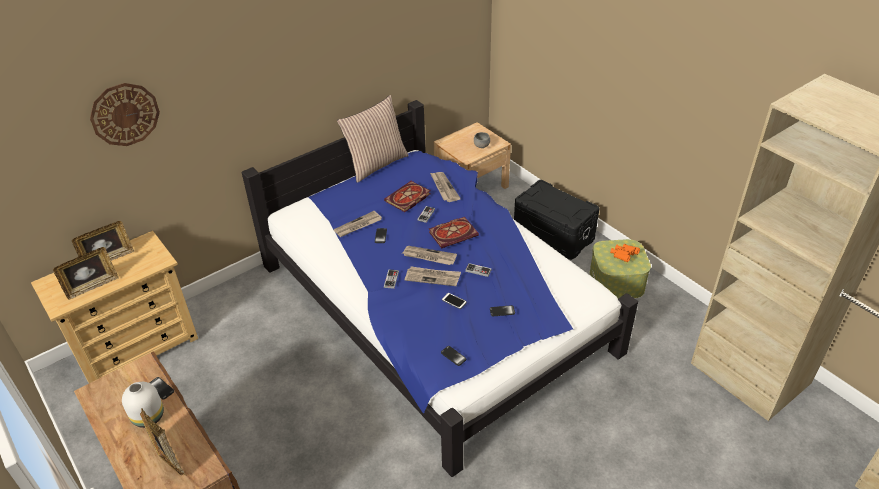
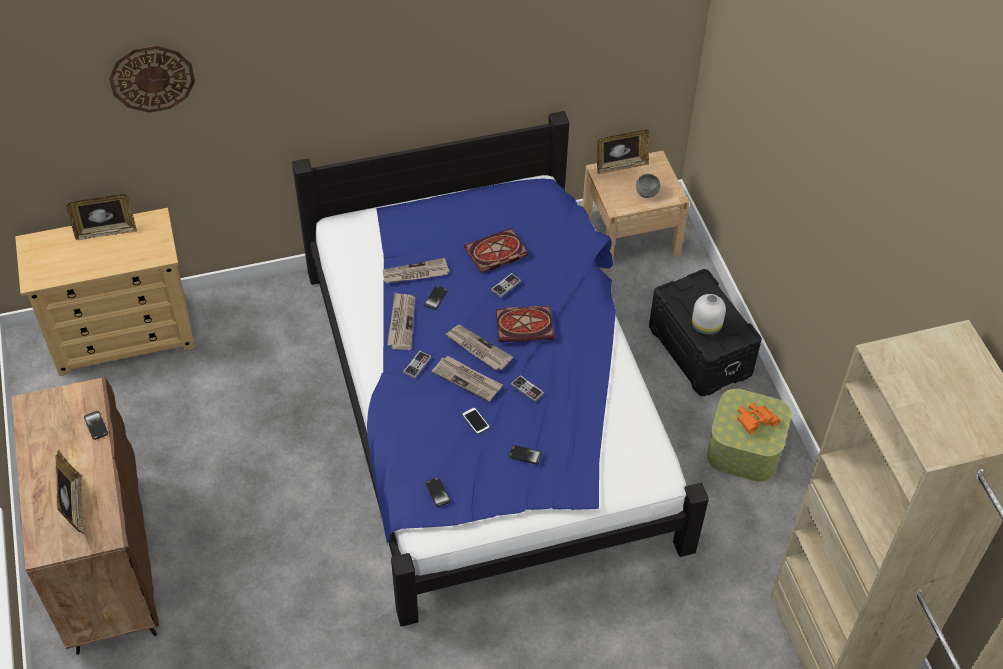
camera: 20 degrees right, 10 degrees up
picture frame [53,247,119,300] -> picture frame moved to [597,130,649,174]
white vase [122,382,164,428] -> white vase moved to [692,294,726,336]
pillow [337,95,409,183] -> none
newspaper [430,172,461,202] -> newspaper moved to [387,293,415,350]

